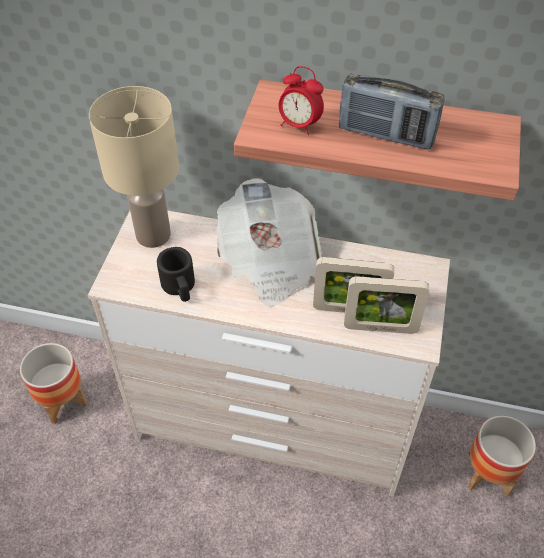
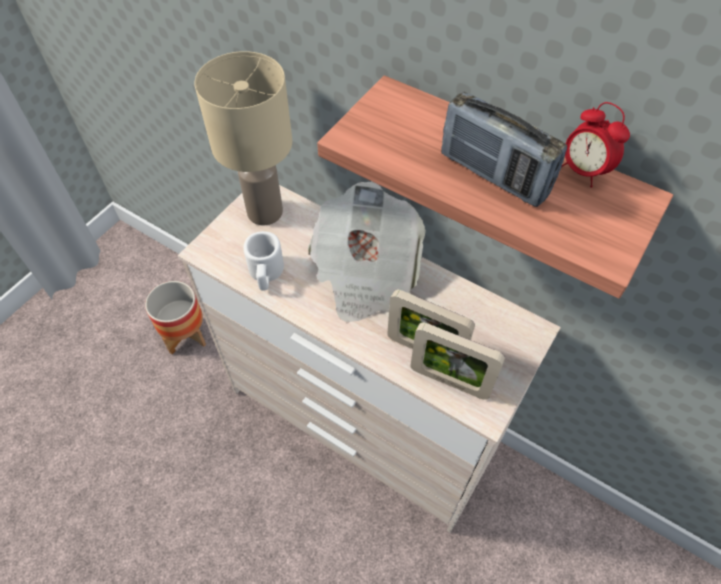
camera: 20 degrees right, 5 degrees up
black mug [157,247,195,302] -> white mug [244,231,284,291]
alarm clock [279,66,324,135] -> alarm clock moved to [562,102,630,187]
planter [468,416,536,496] -> none

